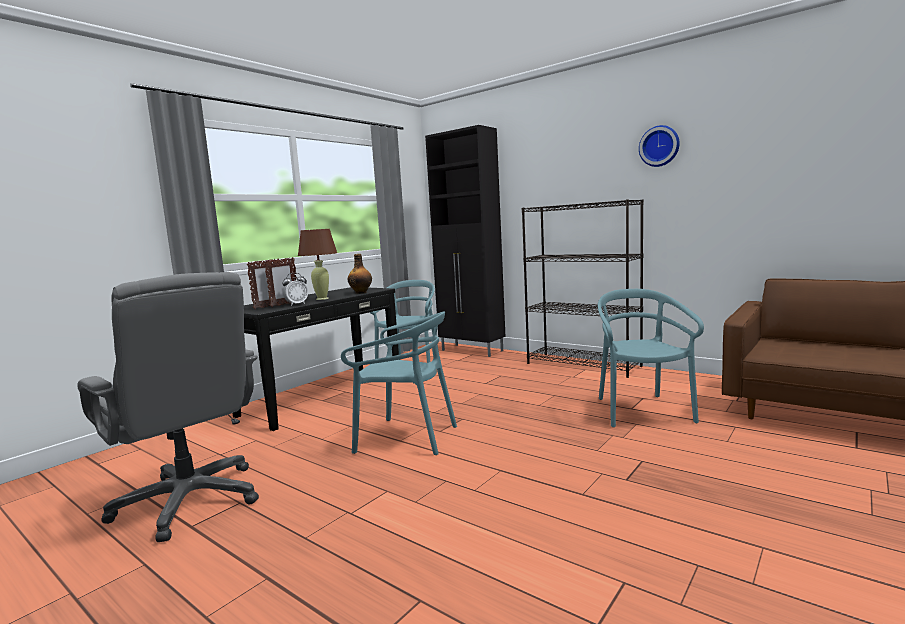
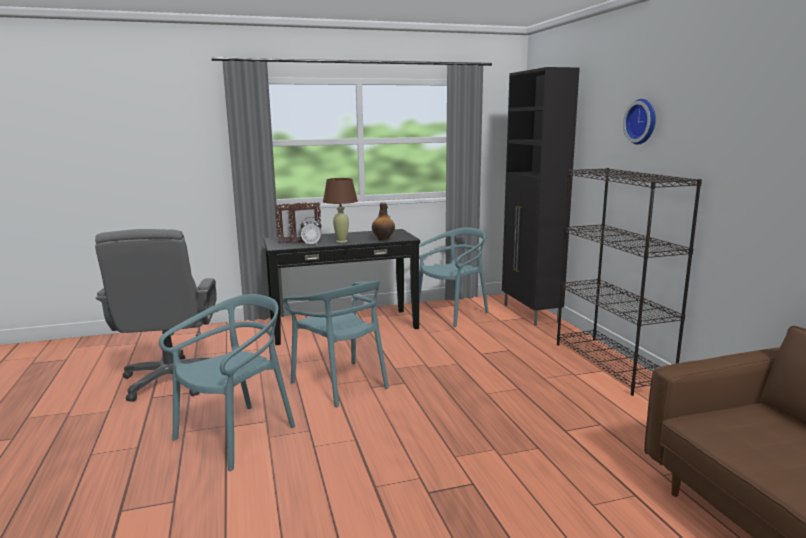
camera: 35 degrees right, 5 degrees up
turquoise chair [598,289,704,427] -> turquoise chair moved to [159,294,295,471]
wall clock [639,125,680,167] -> wall clock moved to [623,99,656,145]

